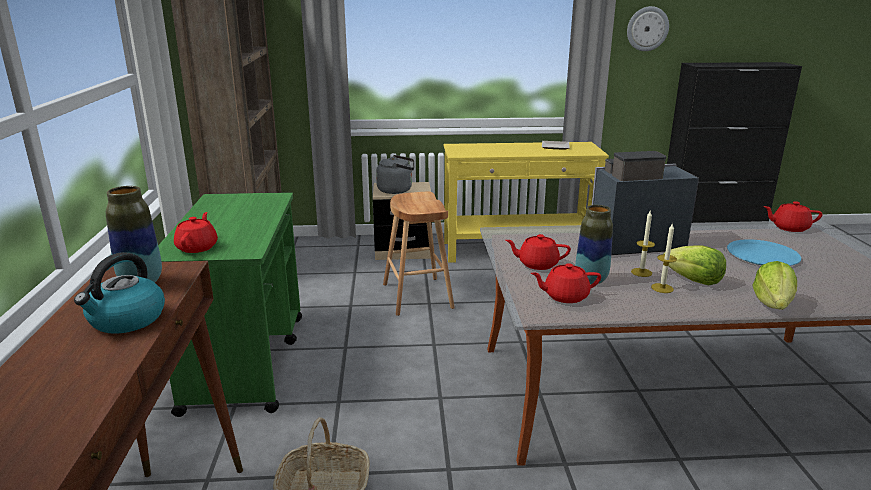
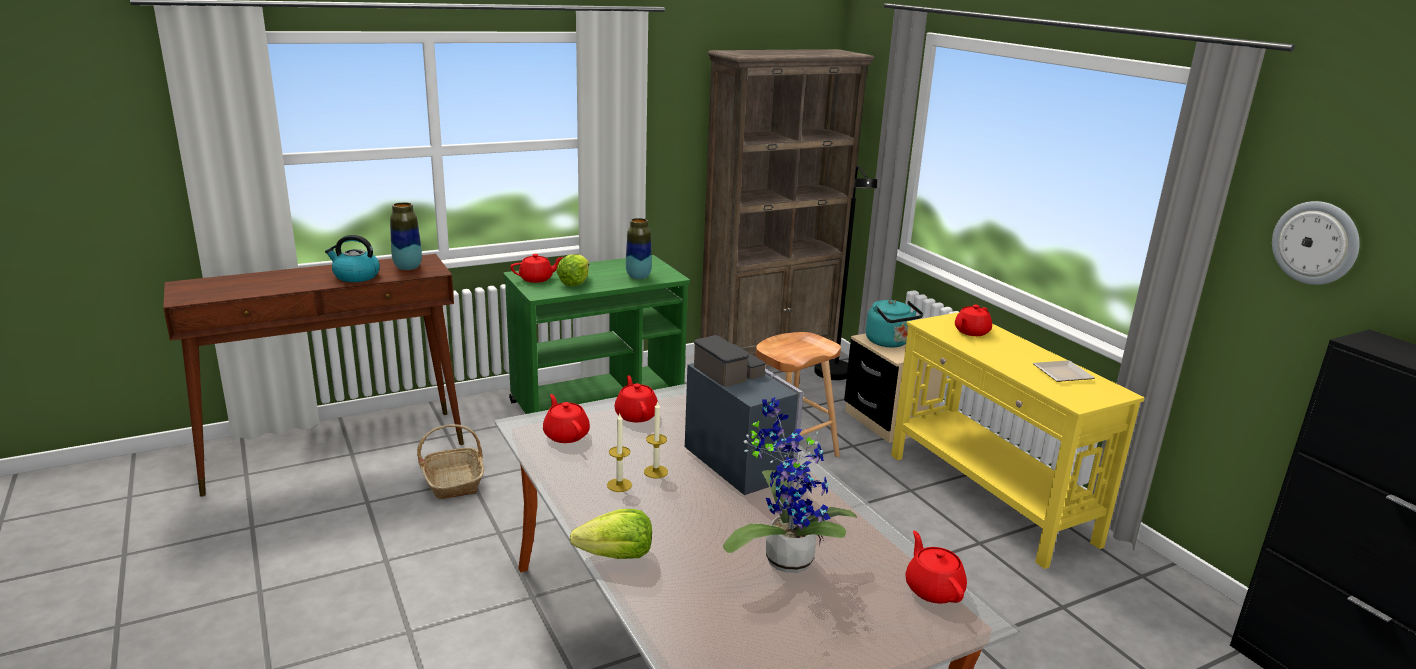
camera: 65 degrees right, 0 degrees up
grey kettle [376,155,414,194] -> turquoise kettle [866,300,923,348]
vase [575,205,613,284] -> vase moved to [626,218,652,279]
lettuce [664,246,726,285] -> lettuce moved to [556,254,589,286]
blue plate [727,239,801,266] -> potted plant [723,397,857,573]
none -> black floor lamp [814,166,877,380]
none -> red teapot [955,305,992,336]

